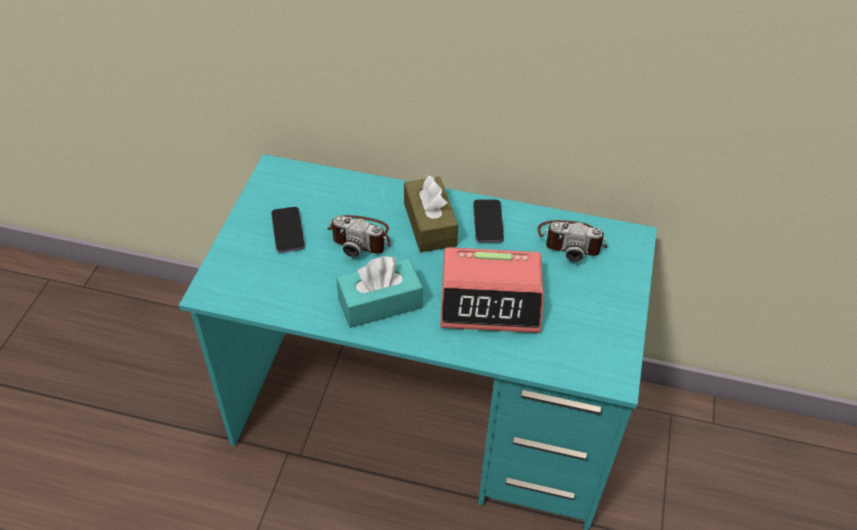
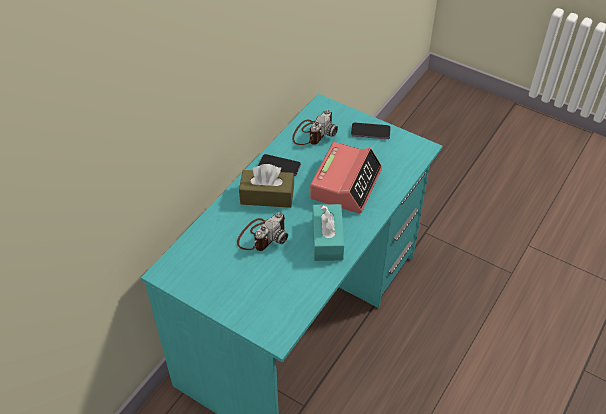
camera: 70 degrees left, 0 degrees up
phone [271,207,305,253] -> phone moved to [351,123,391,139]

